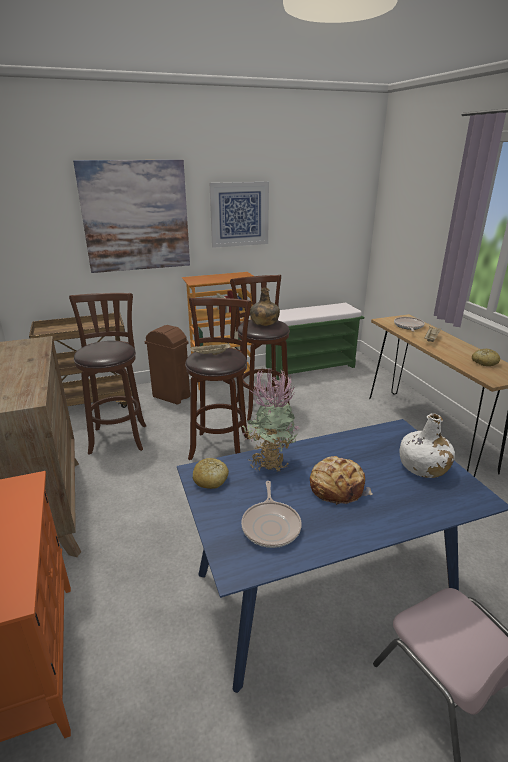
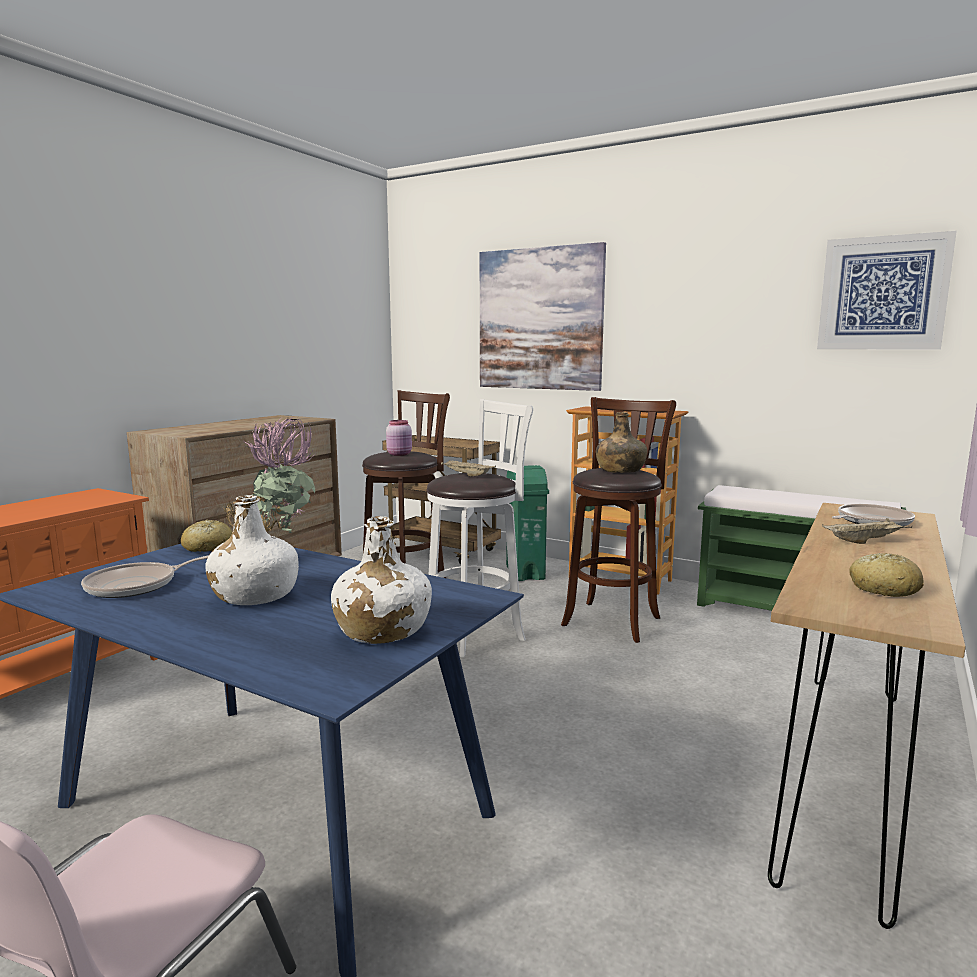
camera: 50 degrees right, 15 degrees down
brown trash can [145,325,190,405] -> green trash can [506,465,549,581]
brown stool [185,298,252,460] -> white stool [426,399,533,657]
picture [209,182,269,248] -> picture moved to [817,231,957,349]
bread [310,456,373,505] -> white bottle [206,495,299,605]
none -> pink jar [386,420,412,456]

